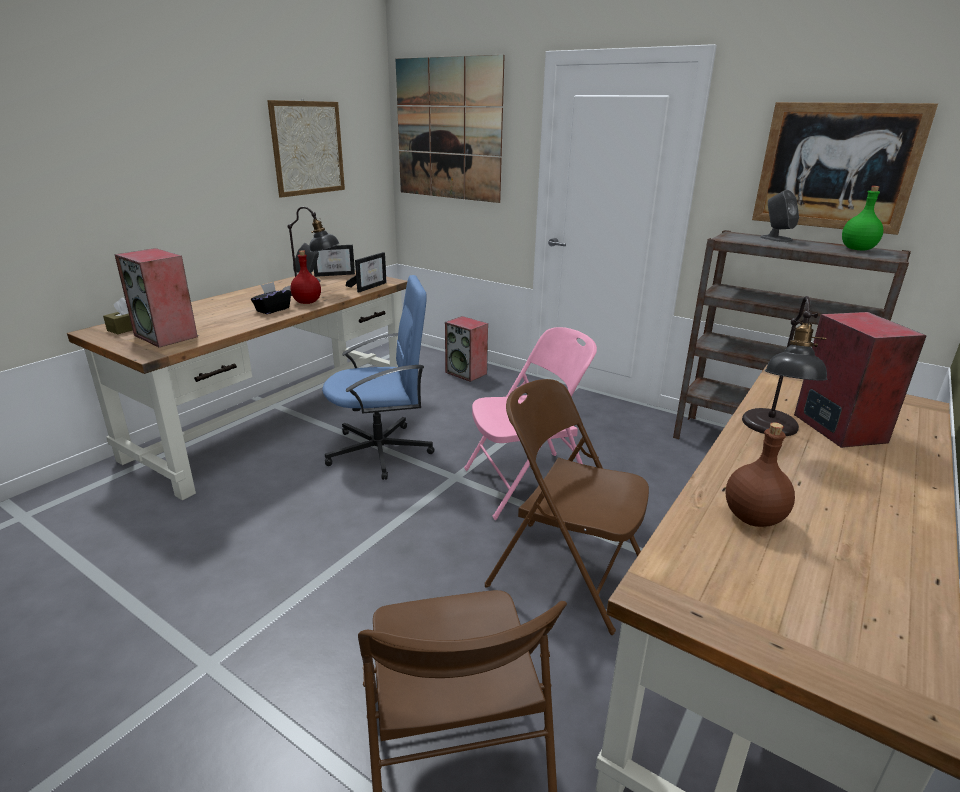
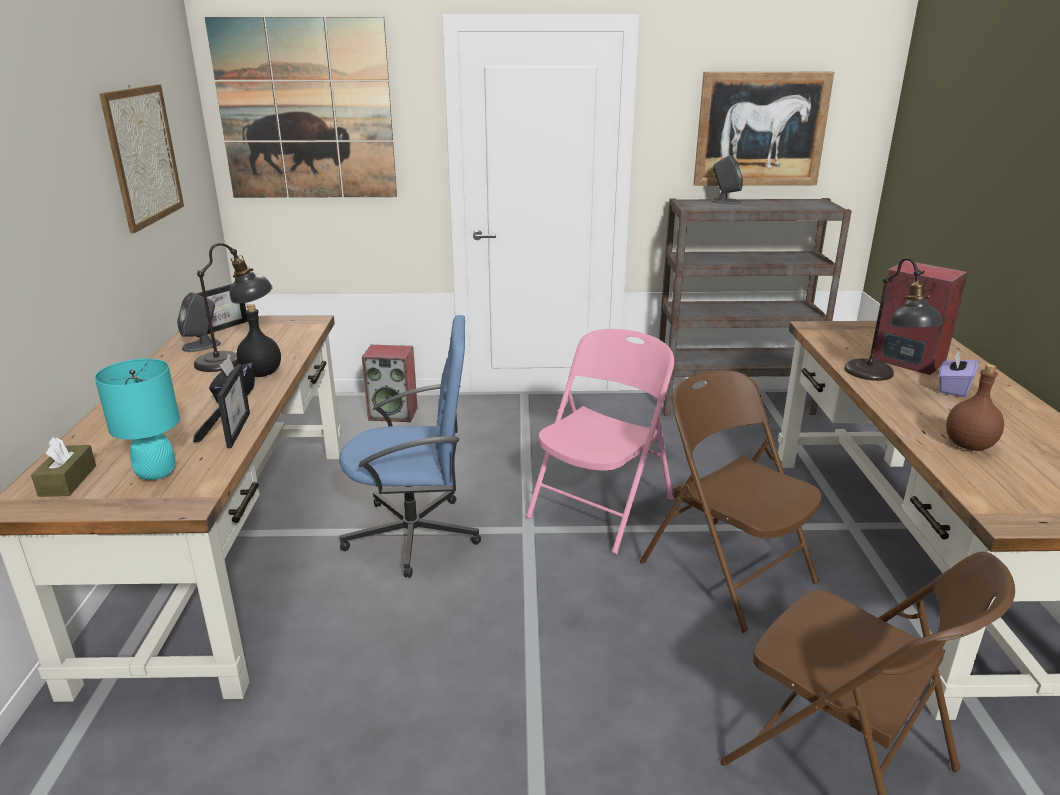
camera: 35 degrees left, 0 degrees up
speaker [114,248,198,347] -> turquoise table lamp [95,359,180,480]
red bottle [291,250,321,304] -> black bottle [237,304,281,377]
blue office chair [322,275,435,480] -> blue office chair turned 45 degrees clockwise [339,315,481,578]
picture frame [346,252,387,292] -> picture frame moved to [193,364,250,448]
brown chair [485,379,649,636] -> brown chair turned 60 degrees clockwise [640,370,822,633]
green bottle [842,186,883,250] -> none
none -> purple tissue box [939,350,978,397]

